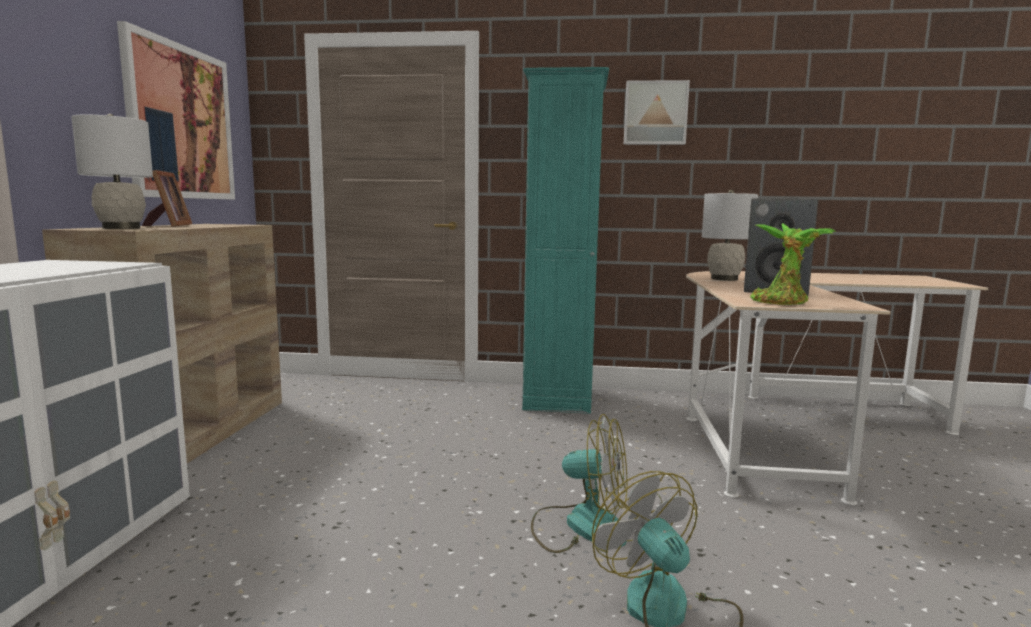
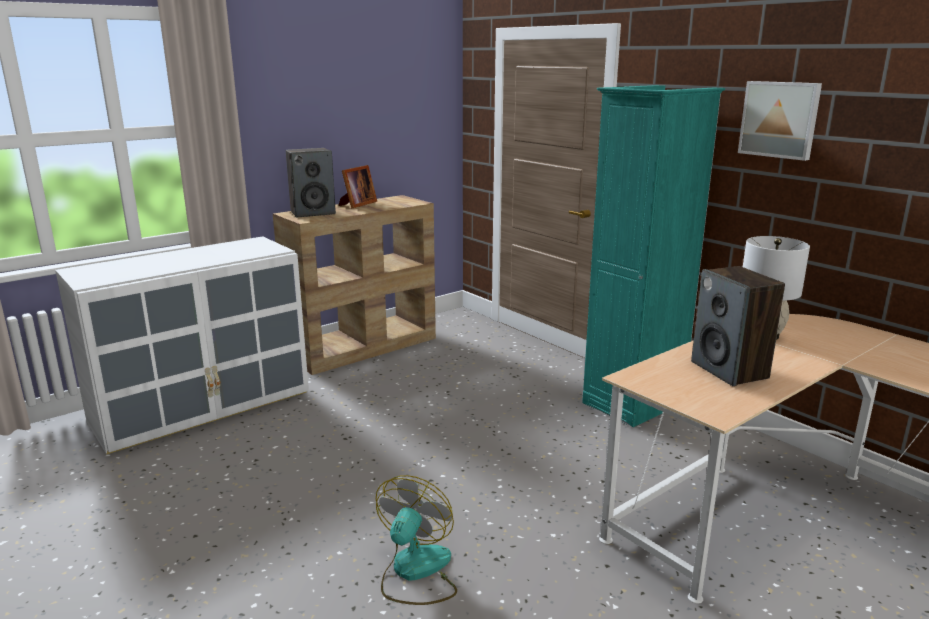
camera: 45 degrees right, 10 degrees up
white table lamp [71,114,153,229] -> speaker [286,148,336,217]
picture [117,21,235,200] -> none
fan [531,414,627,553] -> none
potted plant [750,224,836,305] -> none

